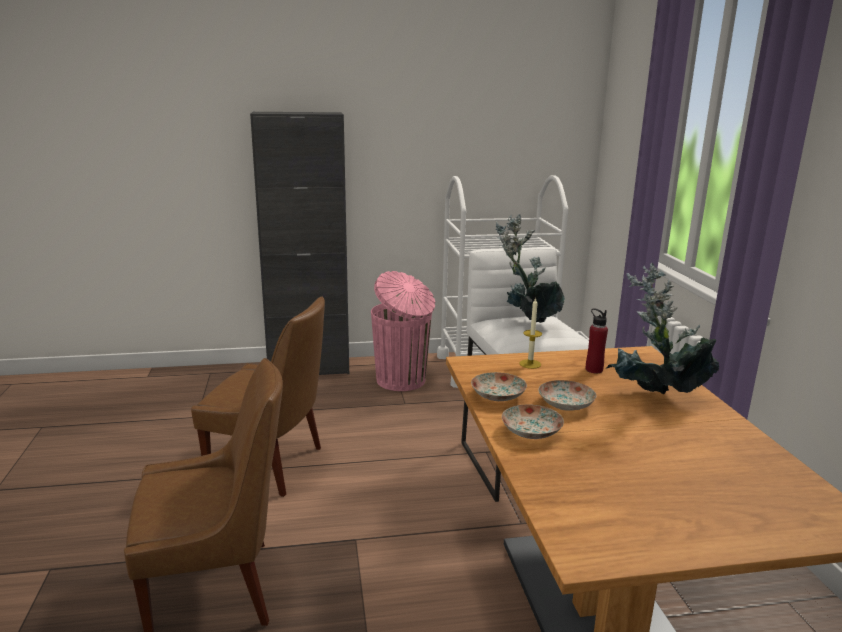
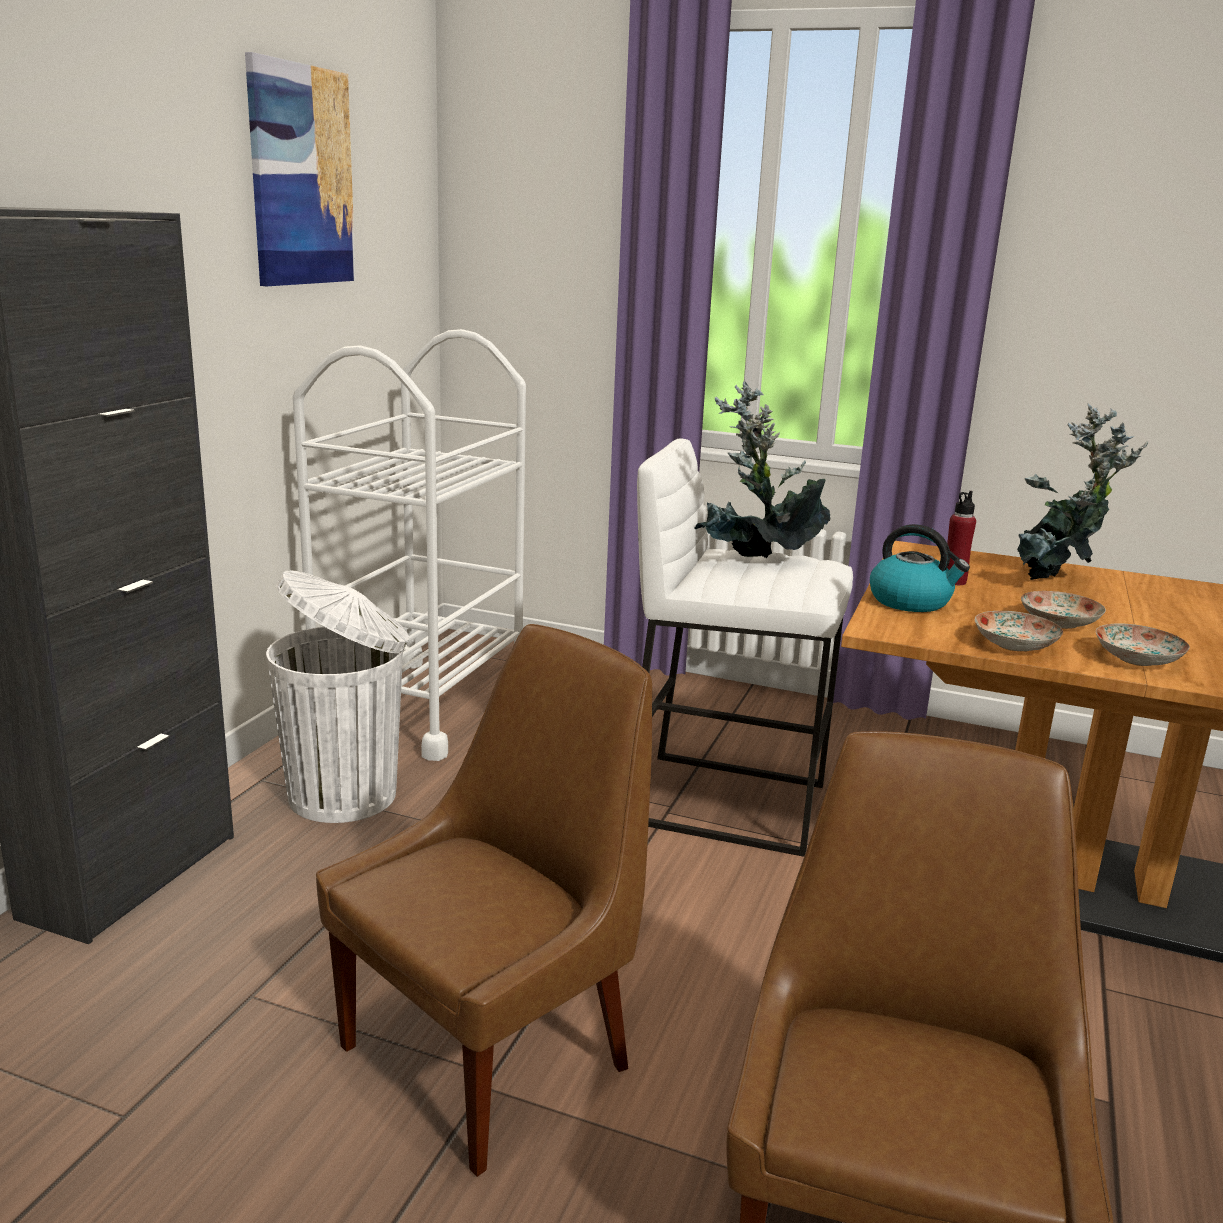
camera: 60 degrees left, 0 degrees up
pink trash can [371,271,435,391] -> white trash can [266,570,409,823]
candle [519,297,542,369] -> kettle [870,524,970,612]
none -> picture [245,52,356,286]

